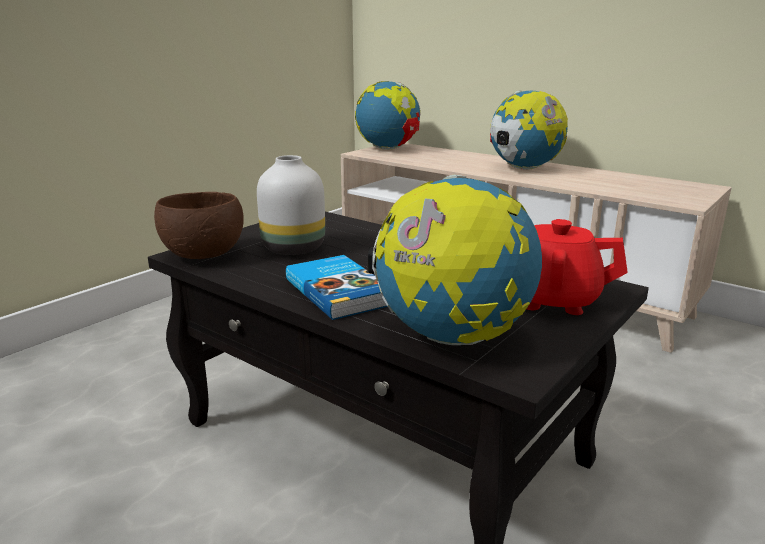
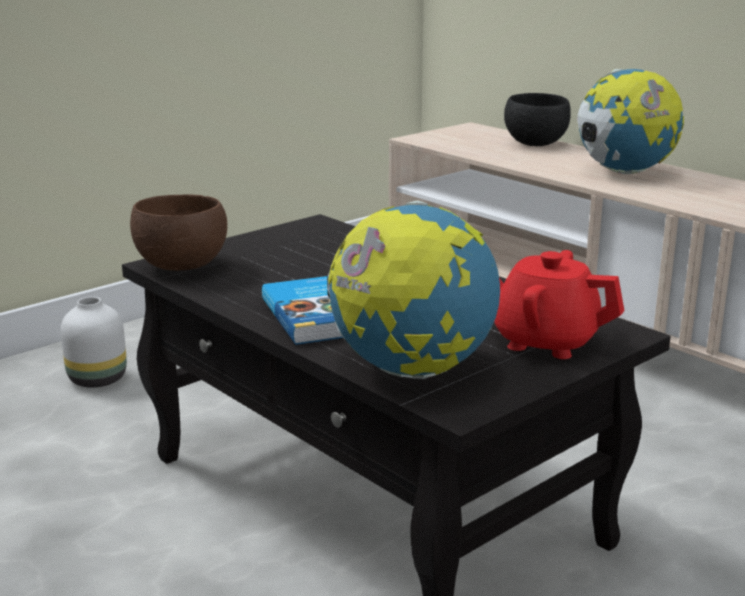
camera: 10 degrees right, 0 degrees up
white vase [257,155,325,255] -> white vase moved to [61,297,127,388]
globe [355,81,420,150] -> none
none -> black bowl [504,93,571,146]

